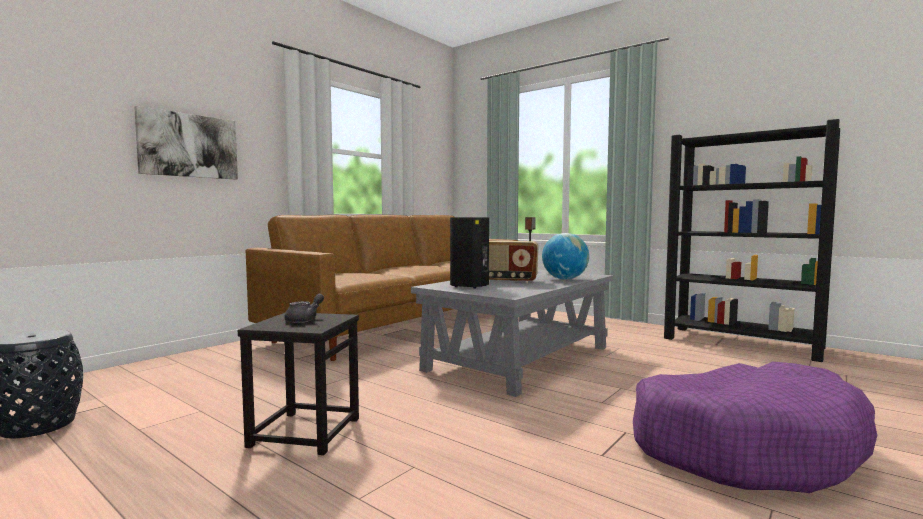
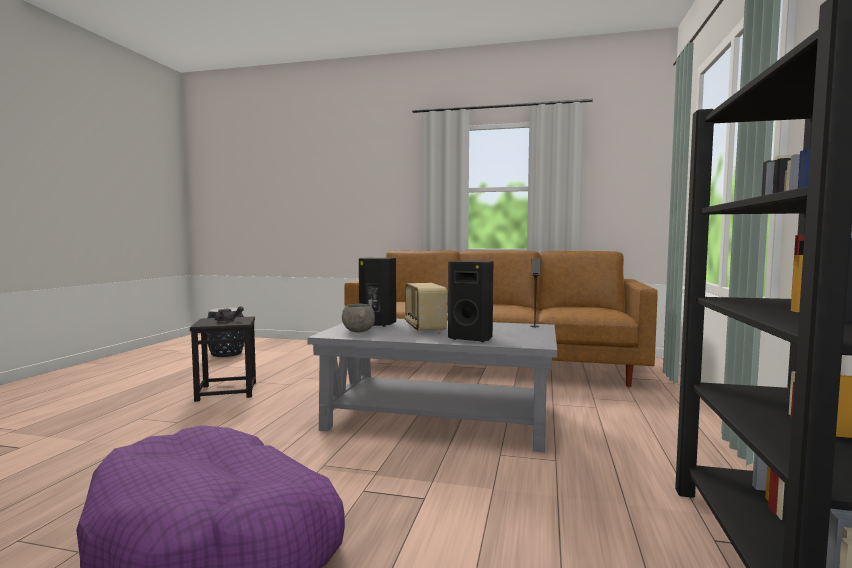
camera: 65 degrees right, 0 degrees up
picture [134,106,238,180] -> none
globe [542,233,589,280] -> black speaker [448,260,493,342]
none -> grey bowl [342,304,375,333]

